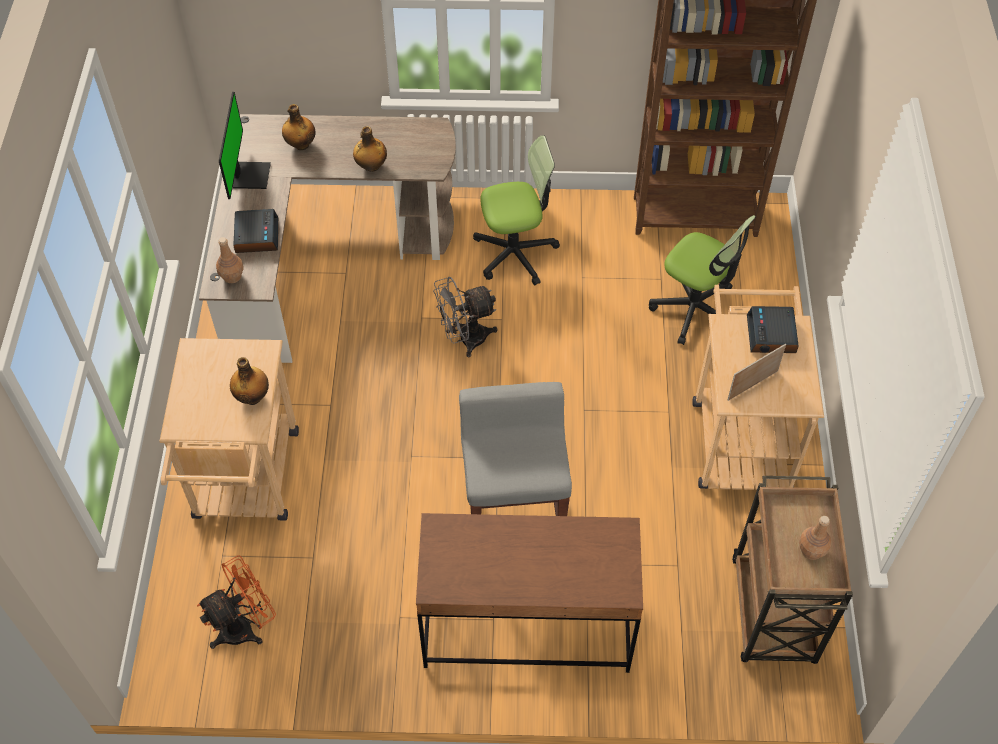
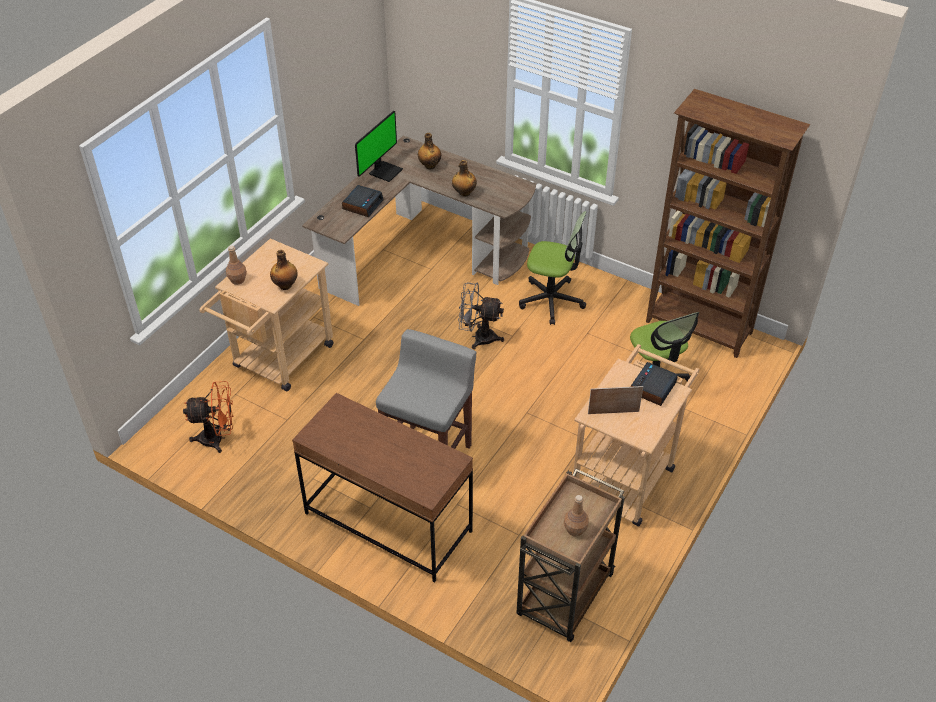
camera: 30 degrees right, 10 degrees down
brown bottle [216,237,244,283] -> brown bottle moved to [226,245,247,285]

